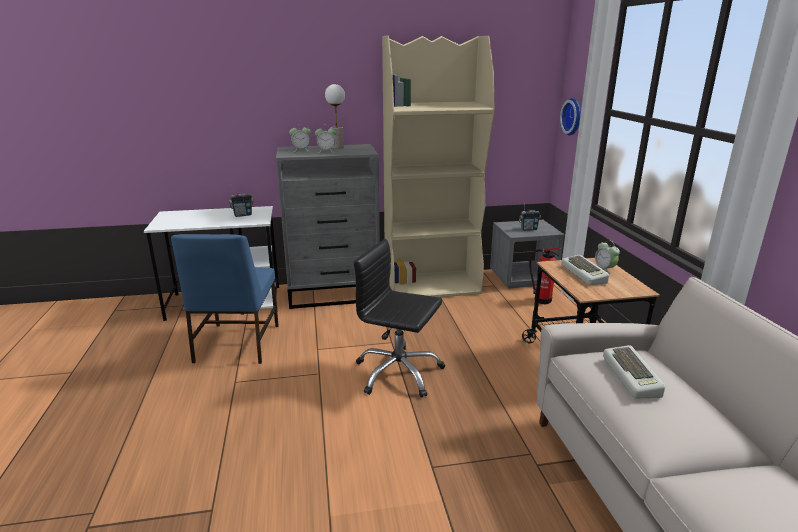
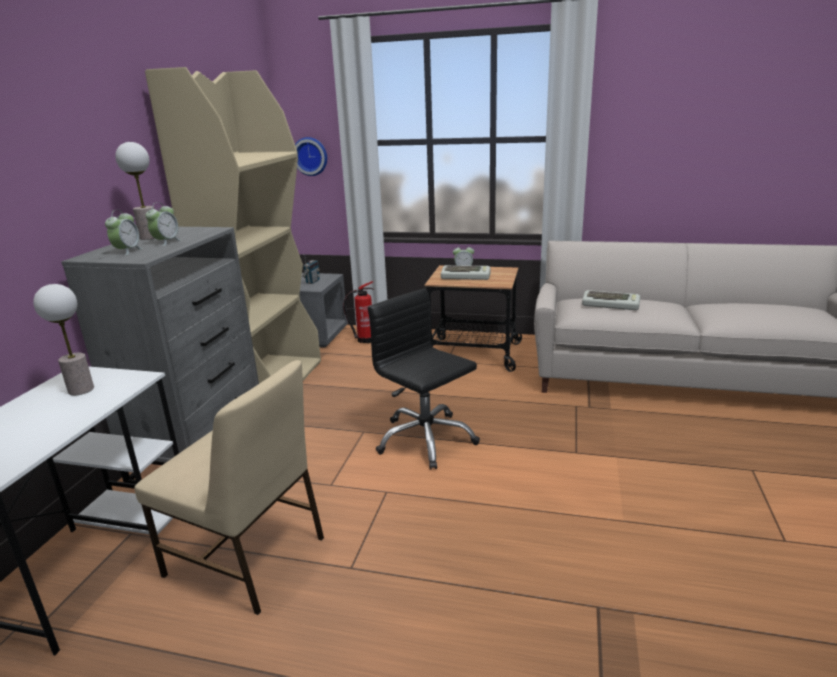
camera: 65 degrees left, 0 degrees up
blue chair [171,234,279,364] -> beige chair [134,360,324,615]
radio [229,186,254,217] -> table lamp [33,284,94,395]
black office chair [353,239,445,398] -> black office chair turned 90 degrees clockwise [368,288,480,470]

